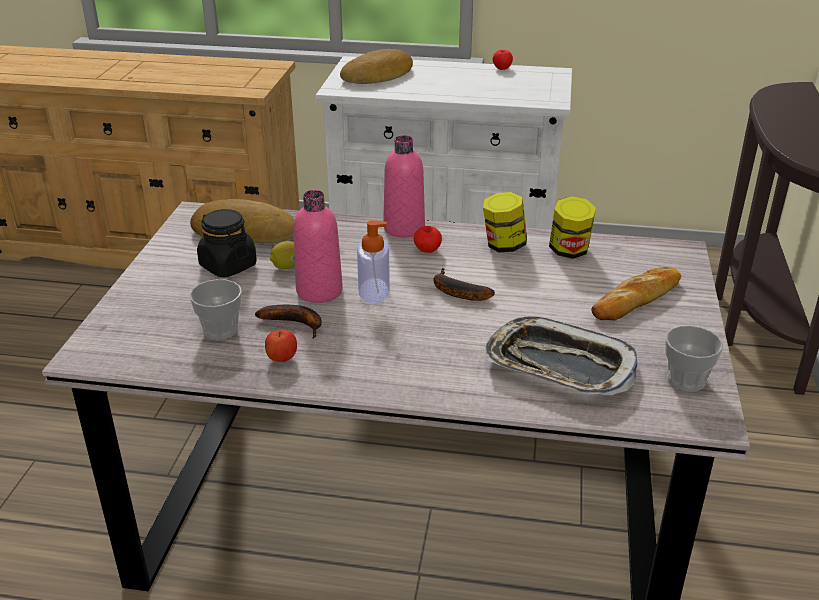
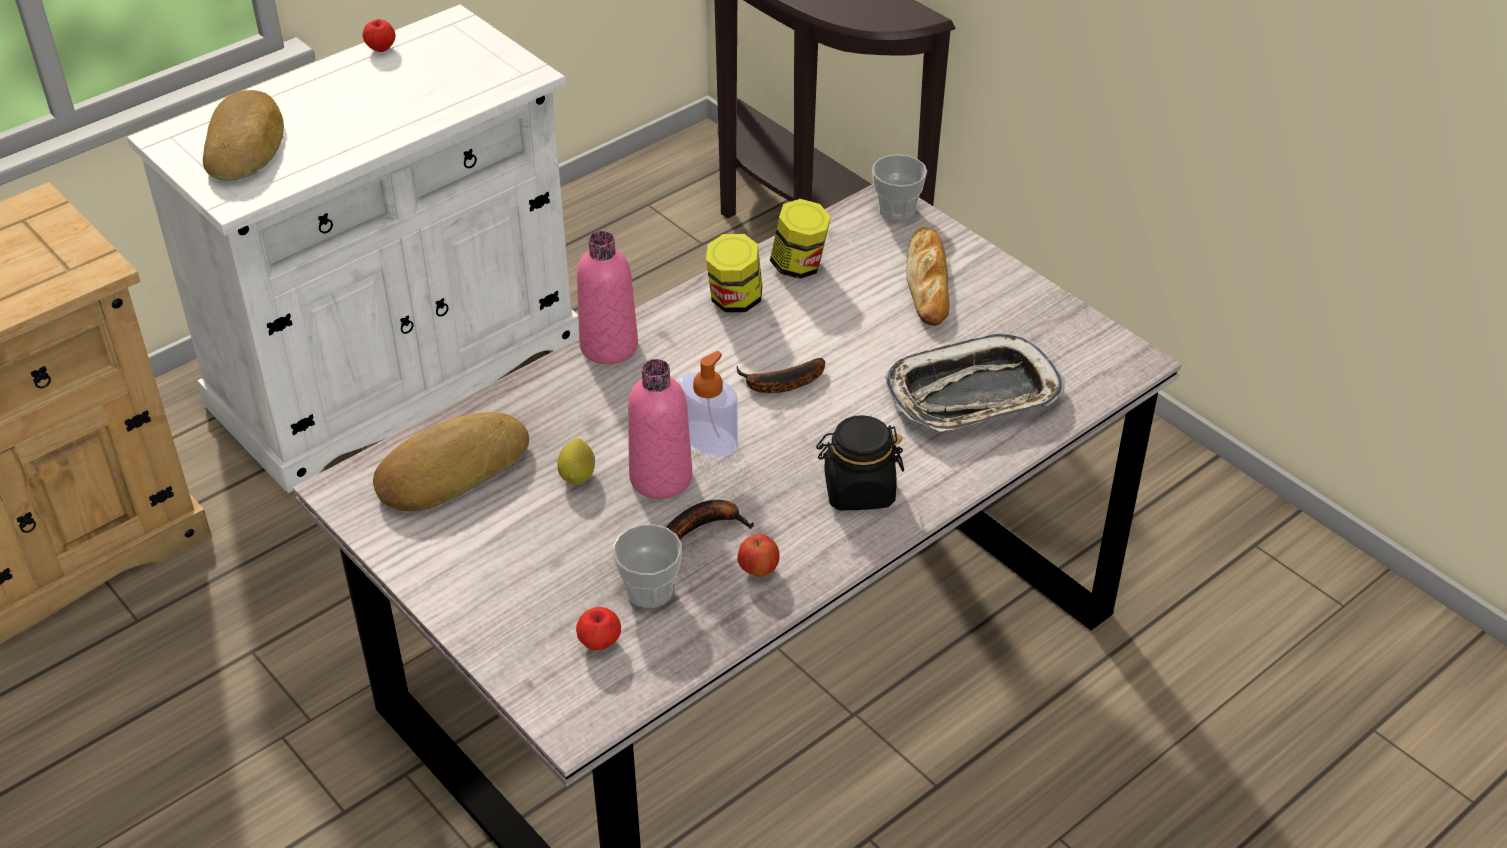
camera: 50 degrees left, 10 degrees up
black jar [197,209,257,277] -> black jar moved to [816,415,904,510]
apple [413,226,442,253] -> apple moved to [576,607,621,650]
cup [665,326,723,392] -> cup moved to [872,154,927,221]

